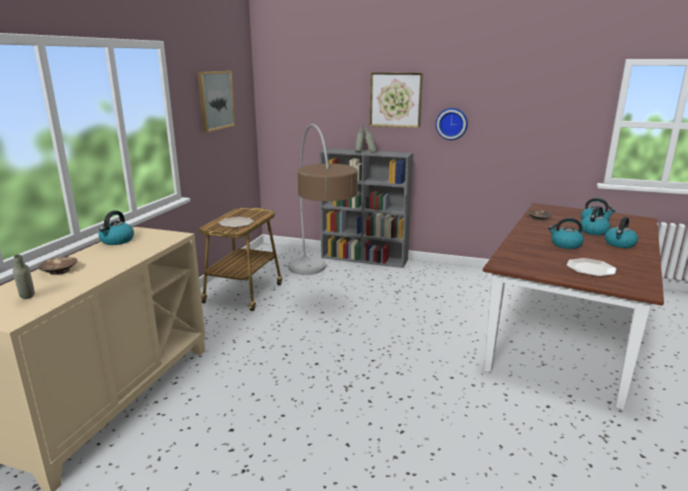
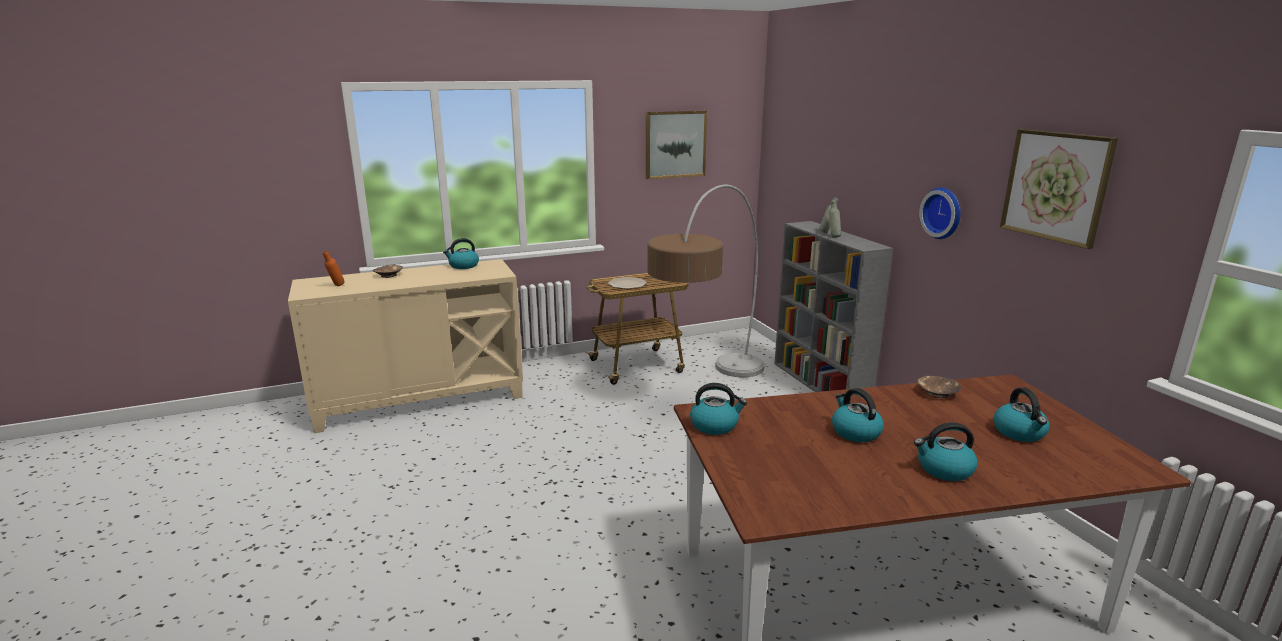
camera: 50 degrees right, 0 degrees up
grey bottle [13,254,35,299] -> orange bottle [323,250,345,286]
picture [370,72,423,128] -> picture moved to [1000,129,1118,249]
plate [567,258,616,276] -> none
kettle [580,206,610,235] -> kettle moved to [690,383,747,435]

